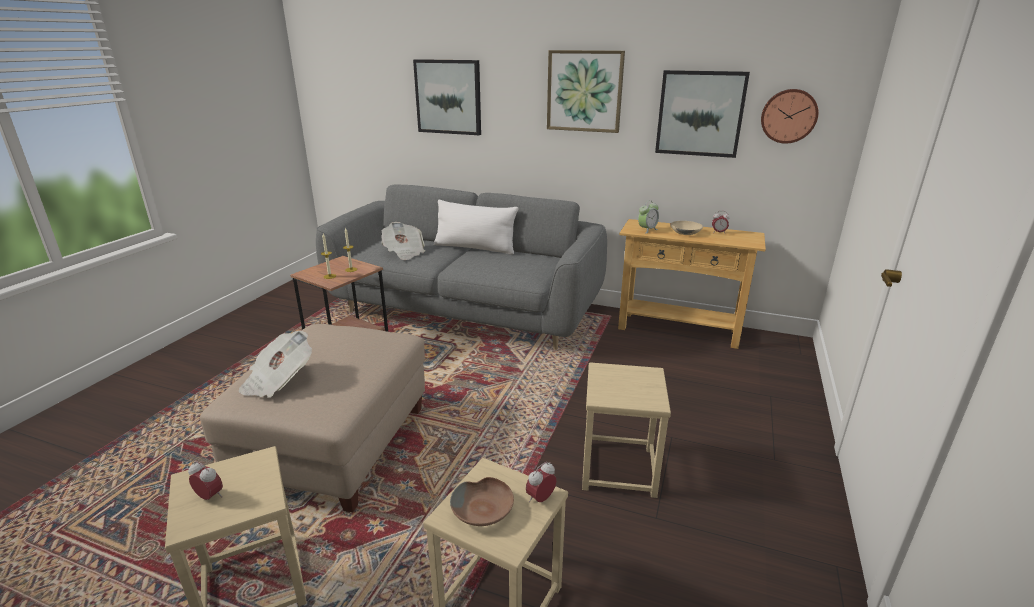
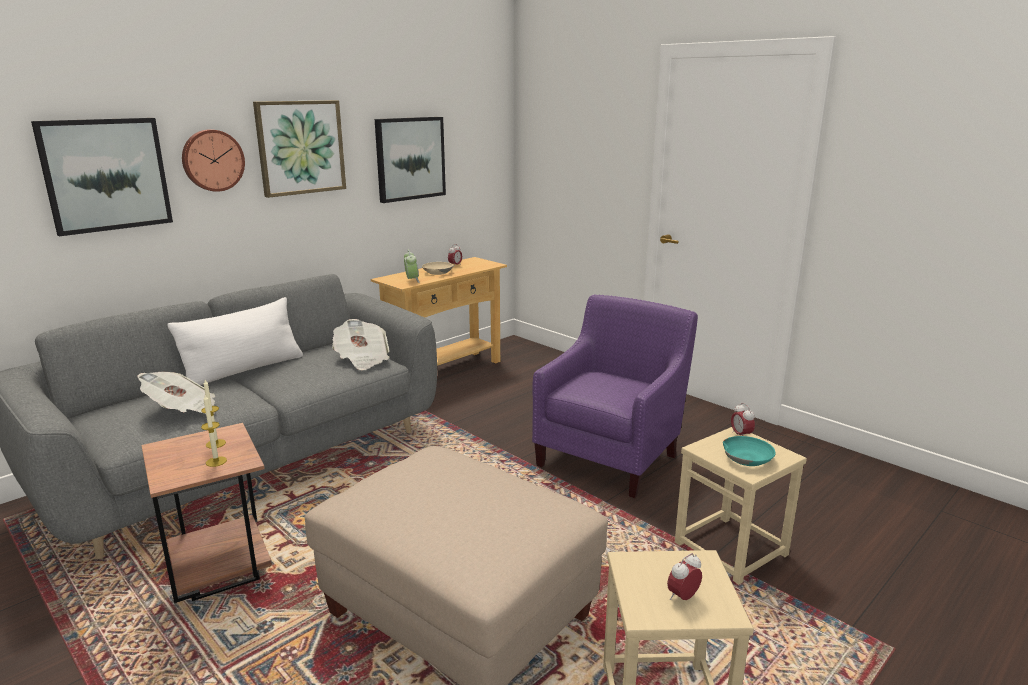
camera: 65 degrees left, 5 degrees down
newspaper [238,331,312,398] -> newspaper moved to [332,319,390,370]
brown bowl [450,477,514,526] -> turquoise bowl [723,436,775,466]
beige stool [582,362,671,498] -> purple armchair [532,295,698,498]
wall clock [761,89,819,144] -> wall clock moved to [182,129,245,192]

